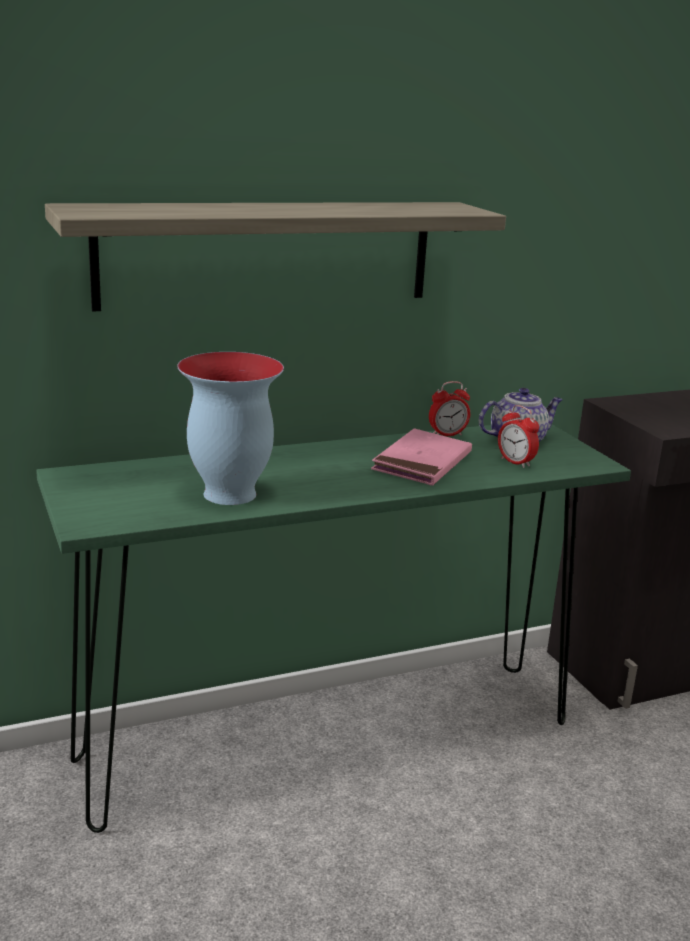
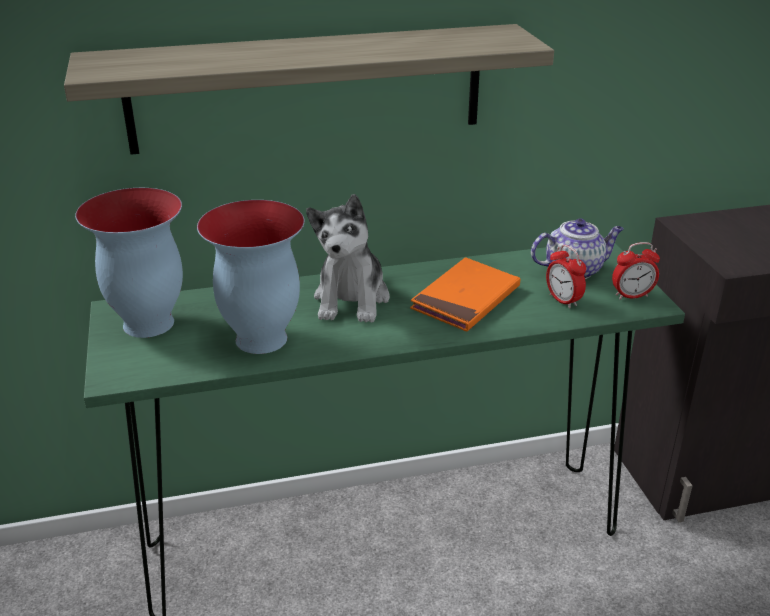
camera: 10 degrees right, 10 degrees up
pink book [371,429,472,485] -> orange book [410,257,520,331]
alarm clock [429,381,470,436] -> alarm clock moved to [612,242,660,300]
none -> vase [75,188,183,338]
none -> plush toy [306,194,390,323]

